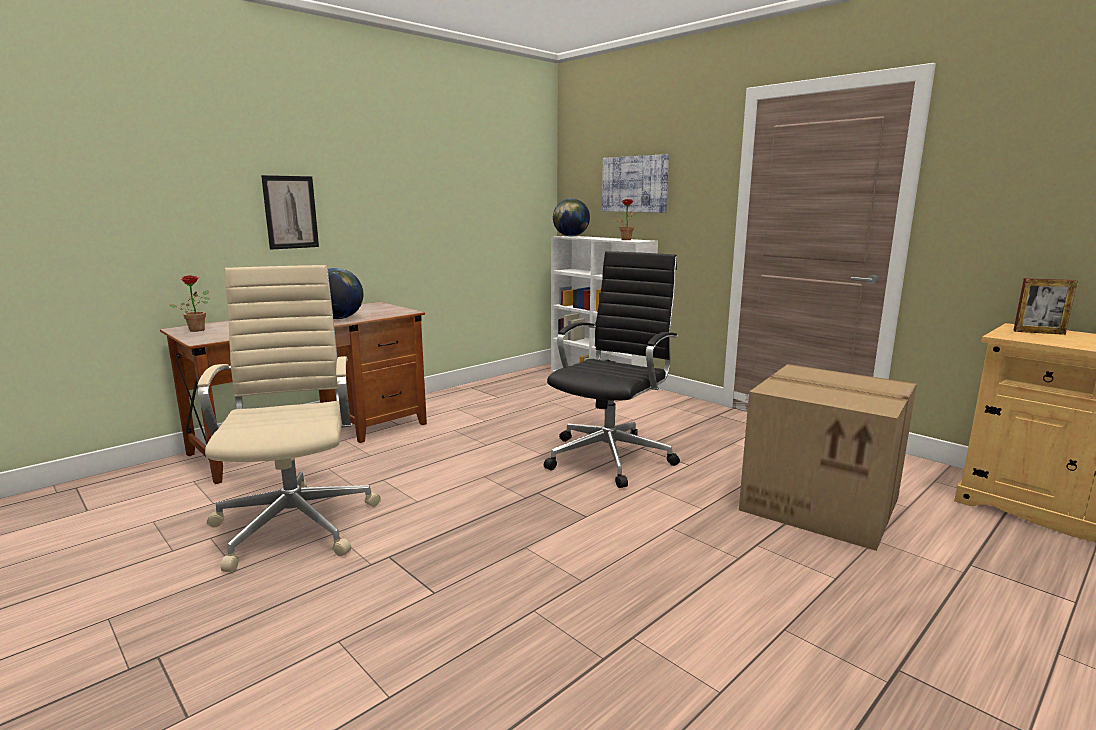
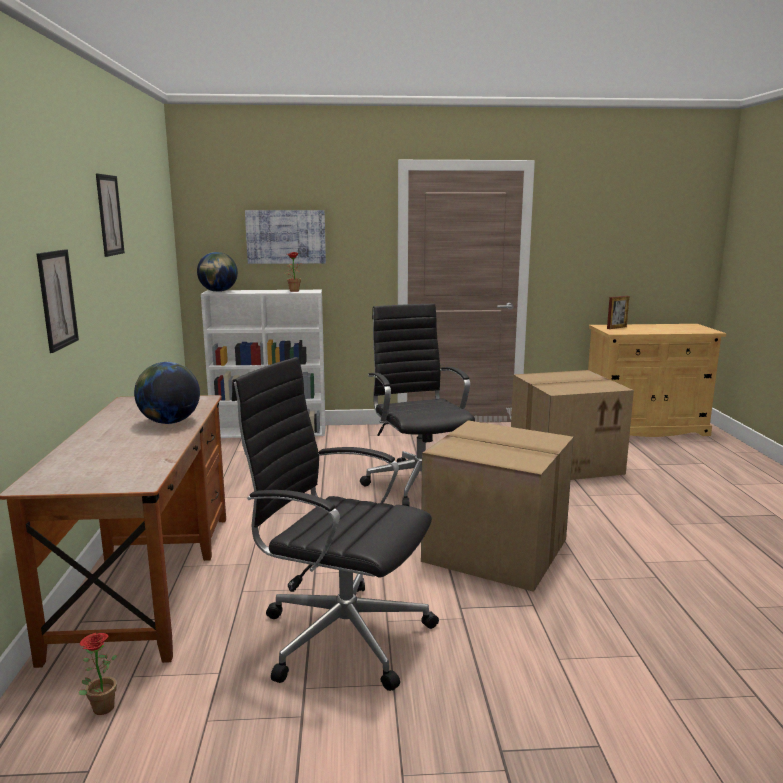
camera: 50 degrees left, 0 degrees up
potted plant [169,275,210,332] -> potted plant moved to [79,633,117,715]
beige office chair [197,265,381,572] -> black office chair [232,357,439,691]
none -> picture [96,174,125,257]
none -> cardboard box [421,420,574,592]

